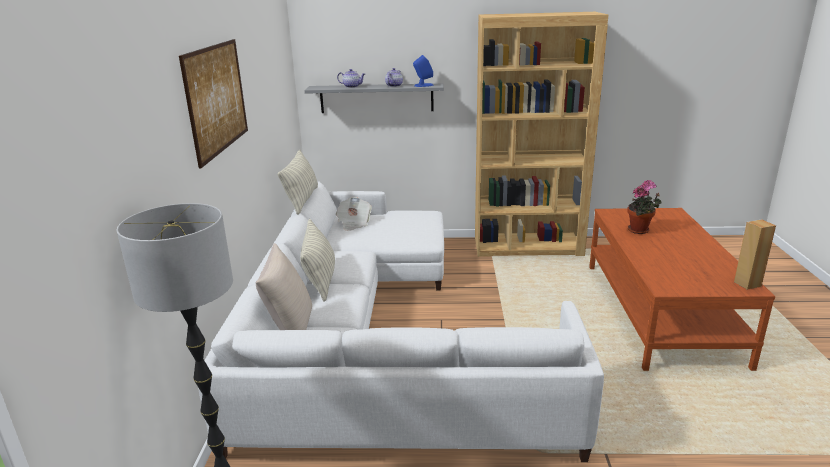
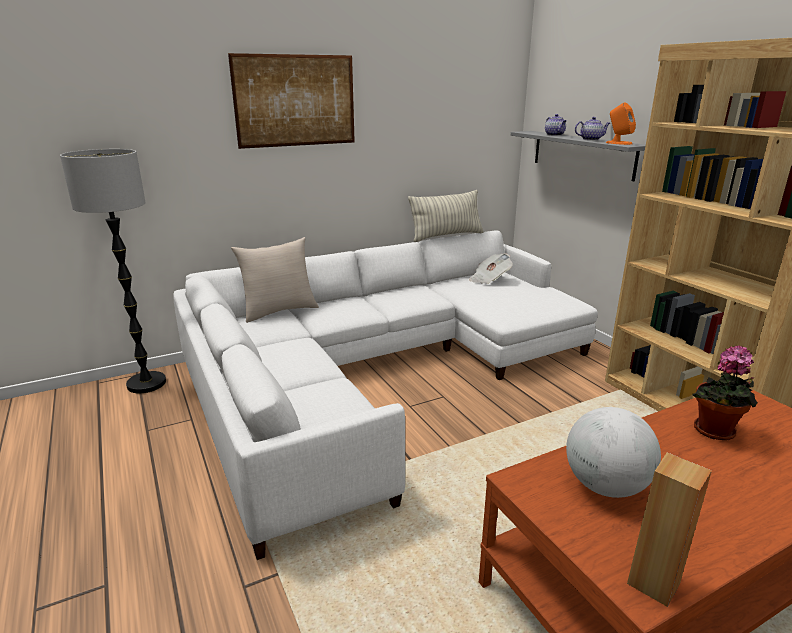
camera: 60 degrees right, 0 degrees up
pillow [300,219,335,302] -> none
blue speaker [413,55,434,87] -> orange speaker [606,102,636,145]
none -> globe [566,407,661,498]

